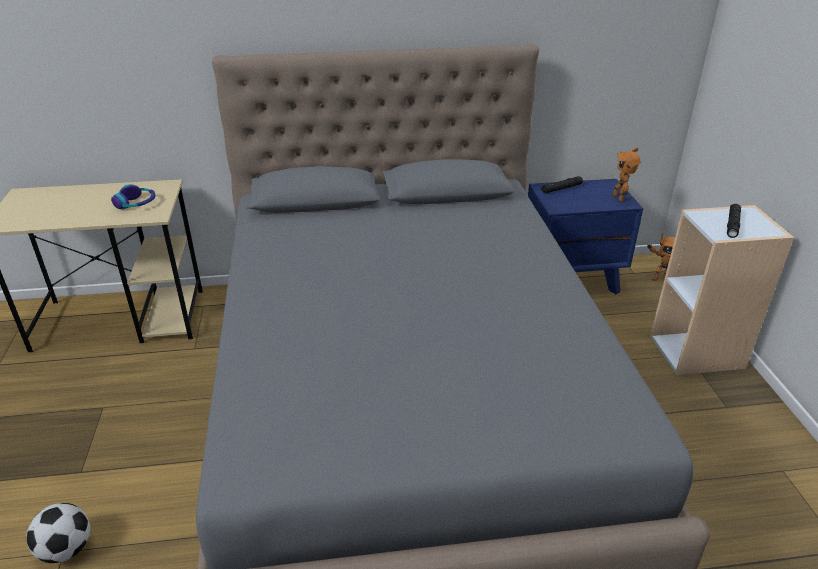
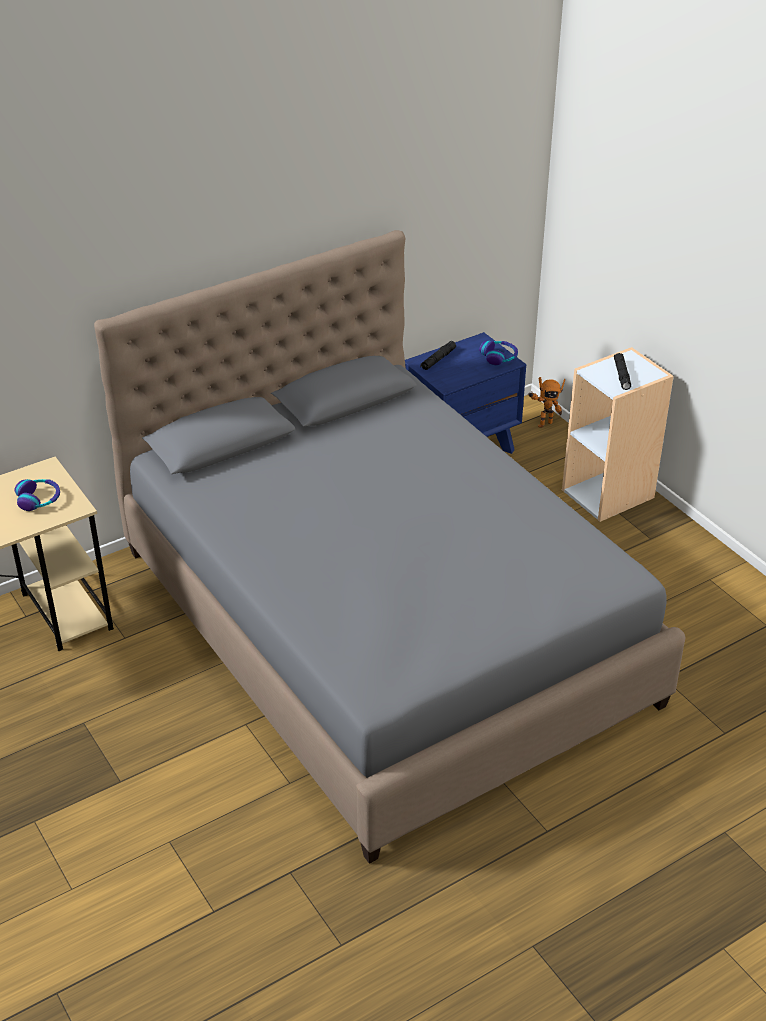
camera: 25 degrees left, 5 degrees up
football [26,503,90,563] -> none
toy robot [613,148,641,202] -> headphones [479,341,518,365]

